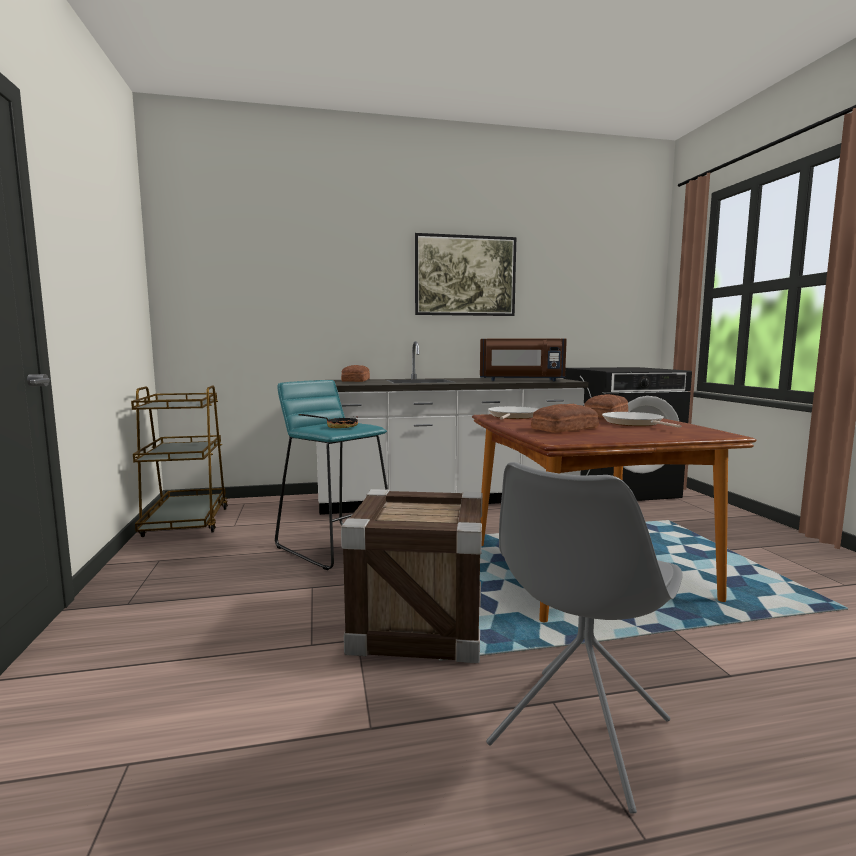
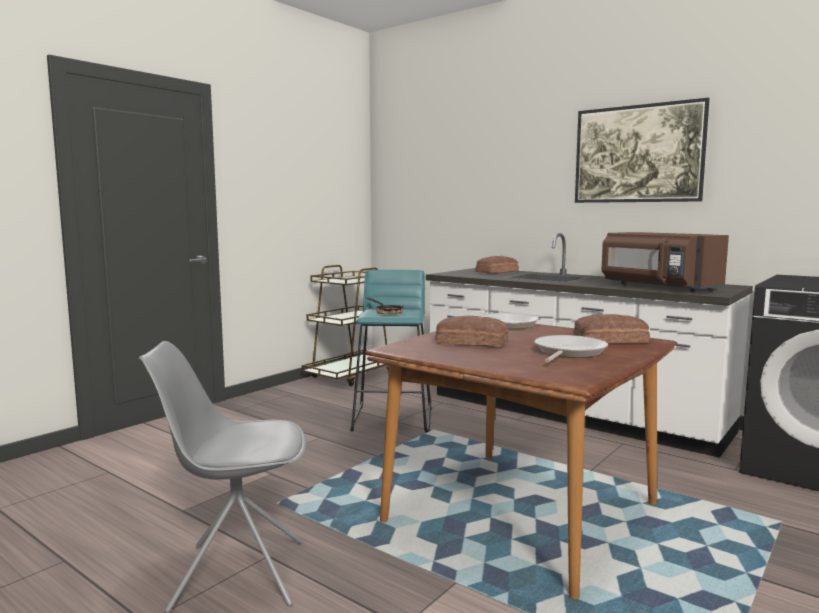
camera: 50 degrees right, 0 degrees up
crate [341,489,483,663] -> none

